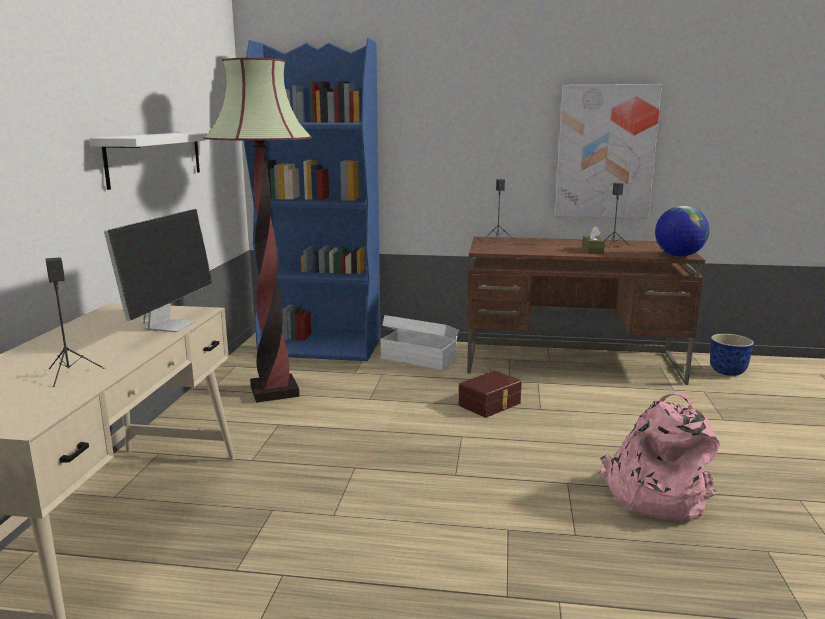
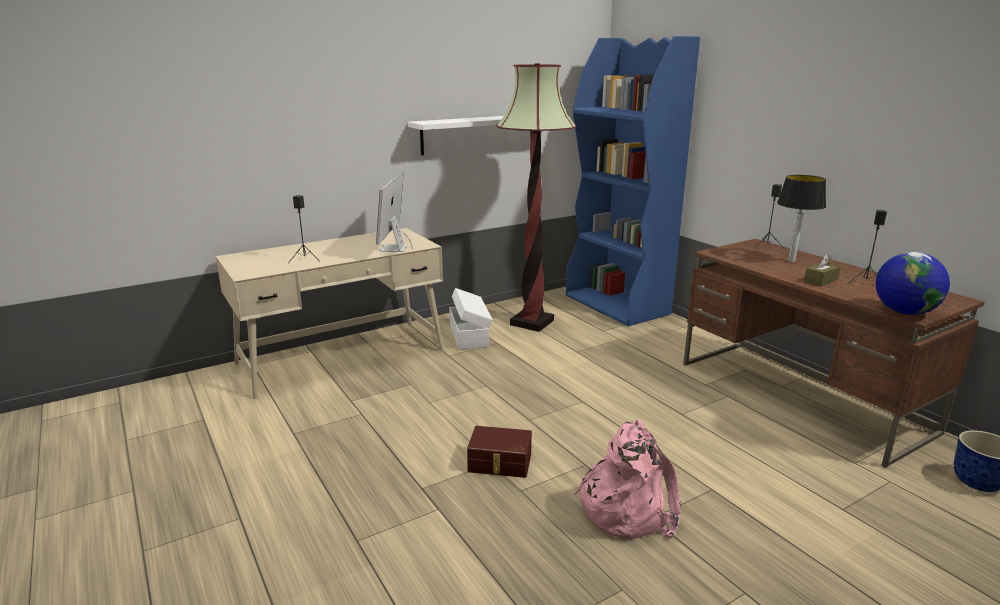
camera: 50 degrees right, 5 degrees up
monitor [104,209,212,332] -> monitor turned 120 degrees clockwise [376,172,413,252]
white storage box [381,315,458,370] -> white storage box moved to [449,288,493,350]
brown storage box [459,371,522,418] -> brown storage box moved to [467,426,532,478]
picture [555,84,662,218] -> none
none -> table lamp [777,175,826,262]

